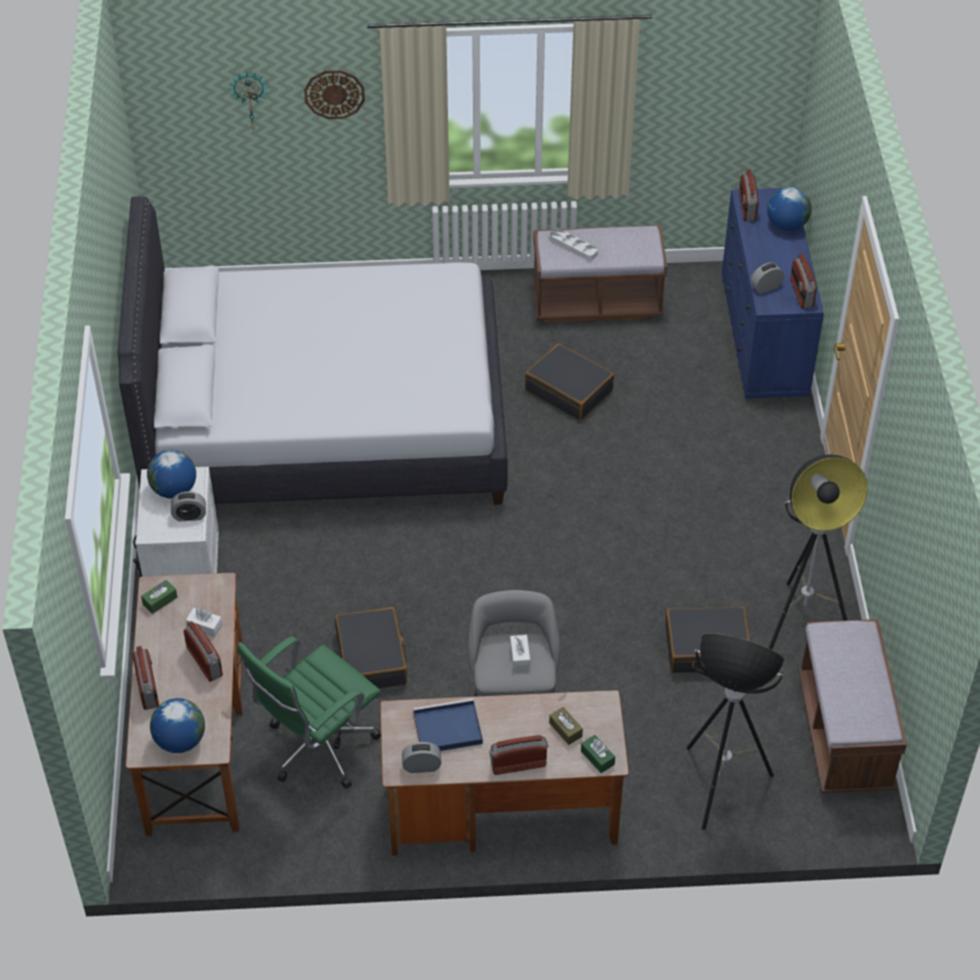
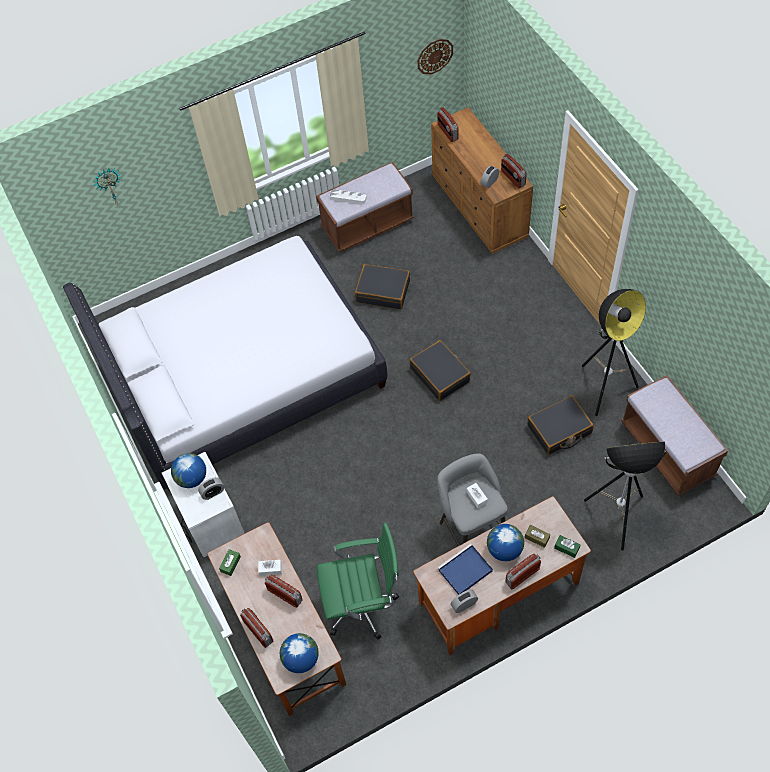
camera: 20 degrees left, 10 degrees up
green office chair [237,636,381,789] -> green office chair turned 120 degrees counterclockwise [317,523,399,640]
wall clock [304,70,365,119] -> wall clock moved to [418,39,453,74]
black suitcase [335,607,407,688] -> black suitcase moved to [410,340,471,401]
blue dresser [722,188,824,399] -> brown dresser [431,107,533,254]
globe [767,187,812,231] -> globe moved to [487,524,524,561]

